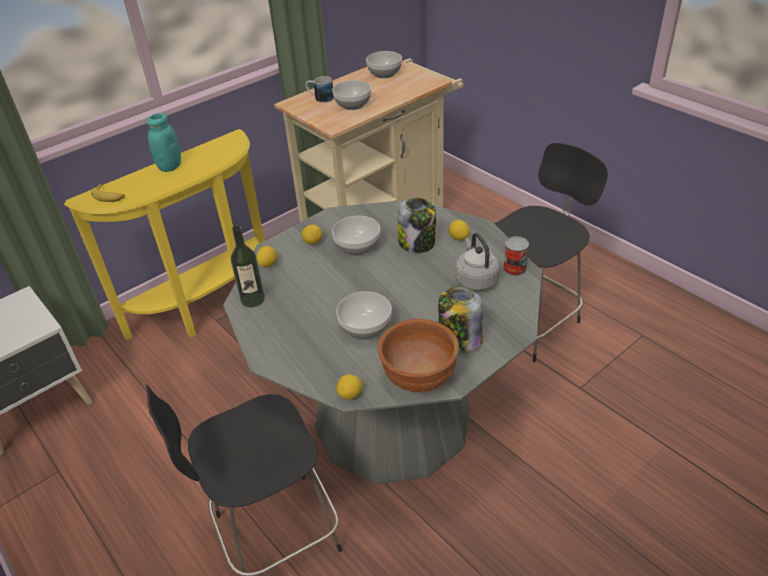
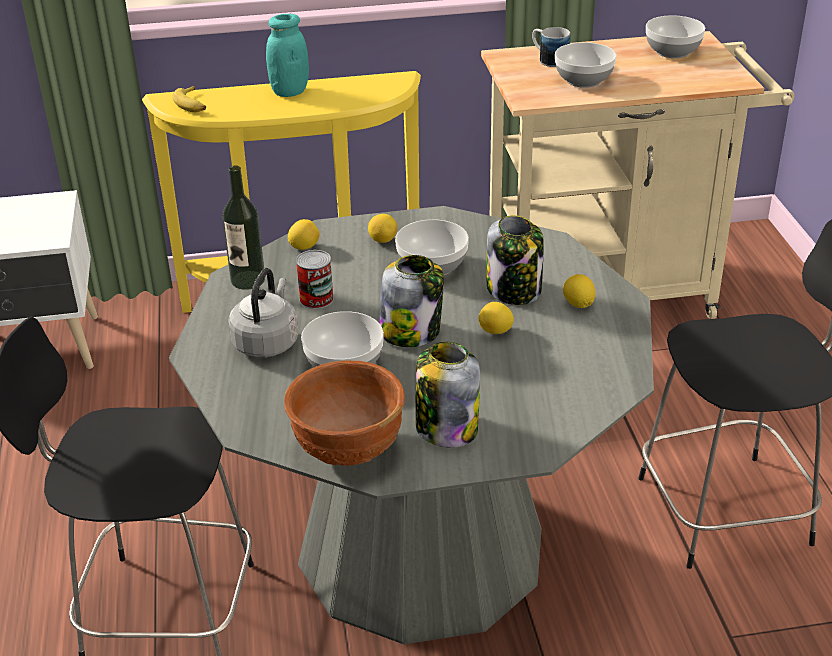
camera: 30 degrees right, 5 degrees down
lemon [336,374,362,400] -> lemon moved to [479,302,514,334]
grey kettle [456,233,500,291] -> grey kettle moved to [228,268,298,357]
can [503,236,529,276] -> can moved to [296,250,334,309]
none -> jar [379,255,444,347]

